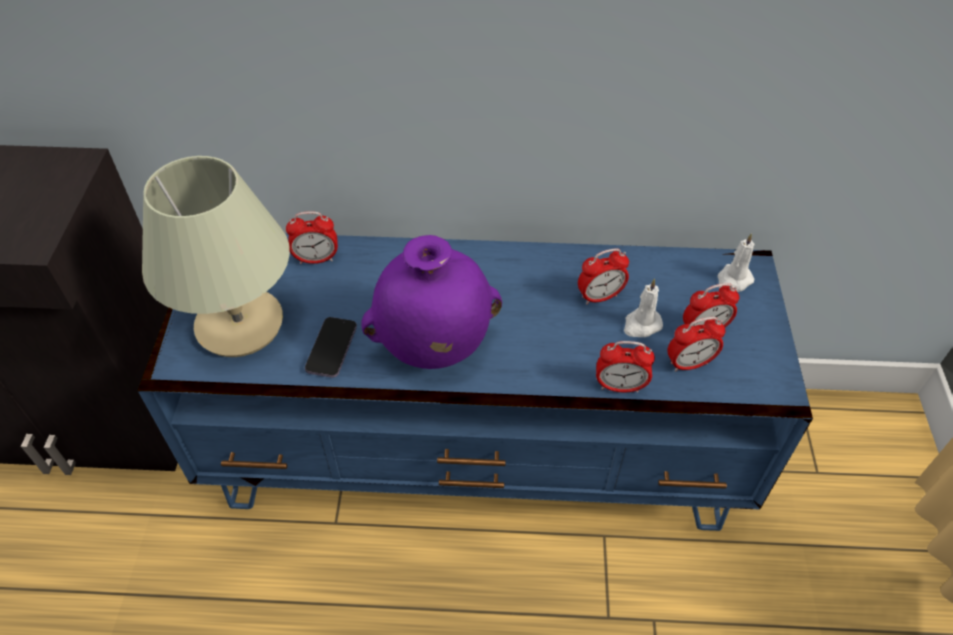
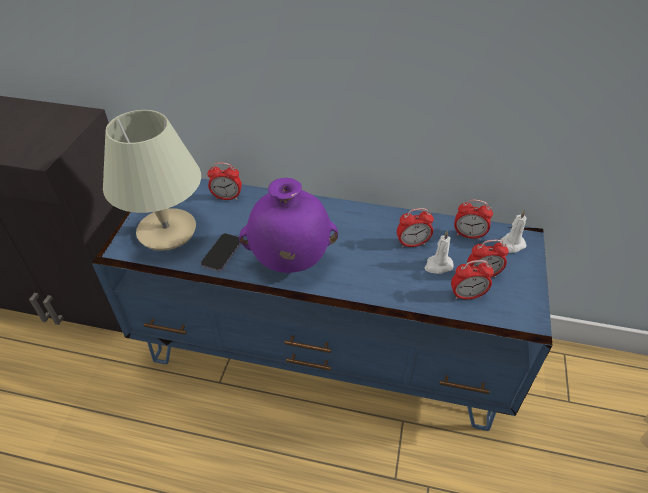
camera: 10 degrees right, 5 degrees down
alarm clock [596,341,655,393] -> alarm clock moved to [454,199,493,240]

